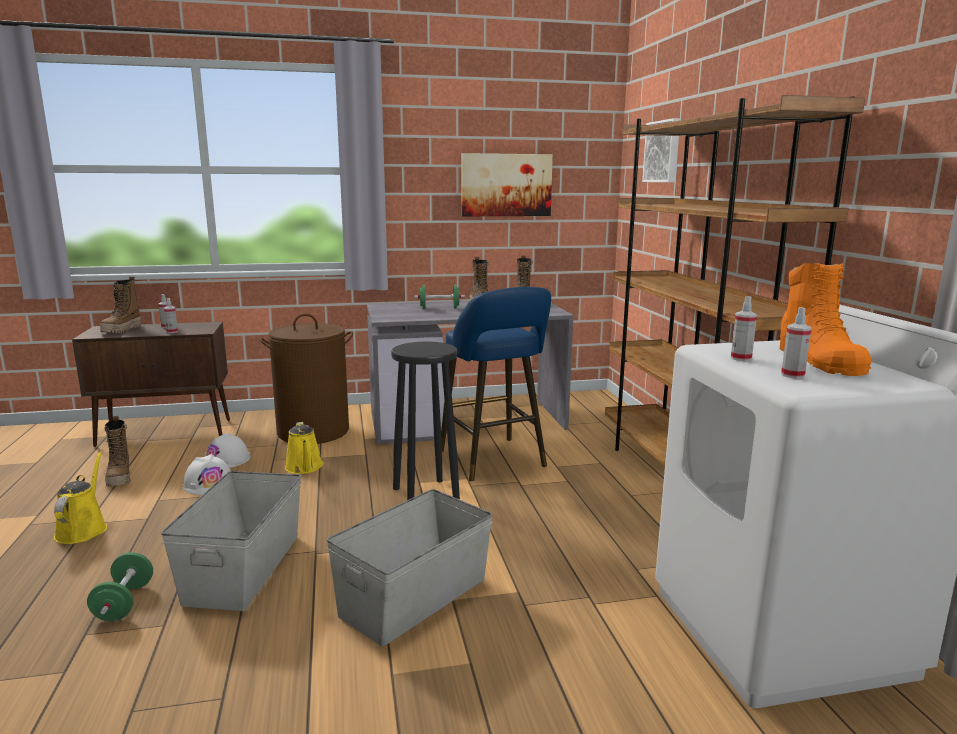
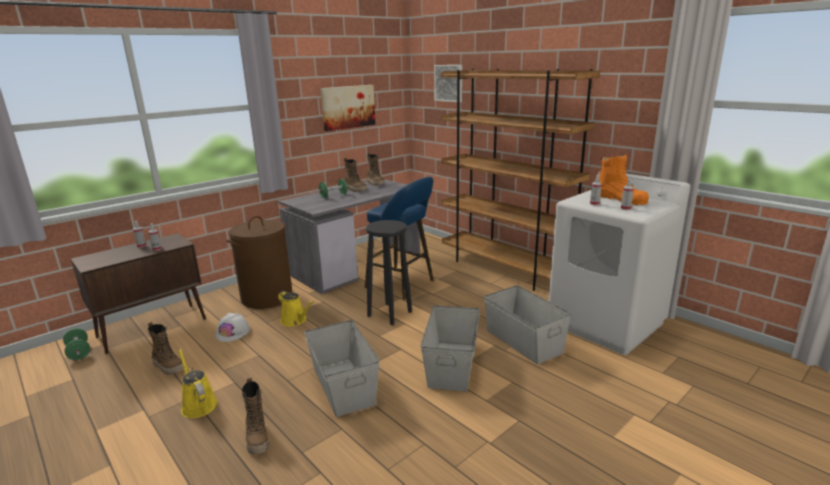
camera: 30 degrees left, 5 degrees up
green dumbbell [87,552,153,621] -> green dumbbell moved to [63,328,90,360]
boot [100,276,141,333] -> boot moved to [242,377,269,454]
white hard hat [183,454,231,495] -> none
none -> grey storage box [484,285,571,364]

